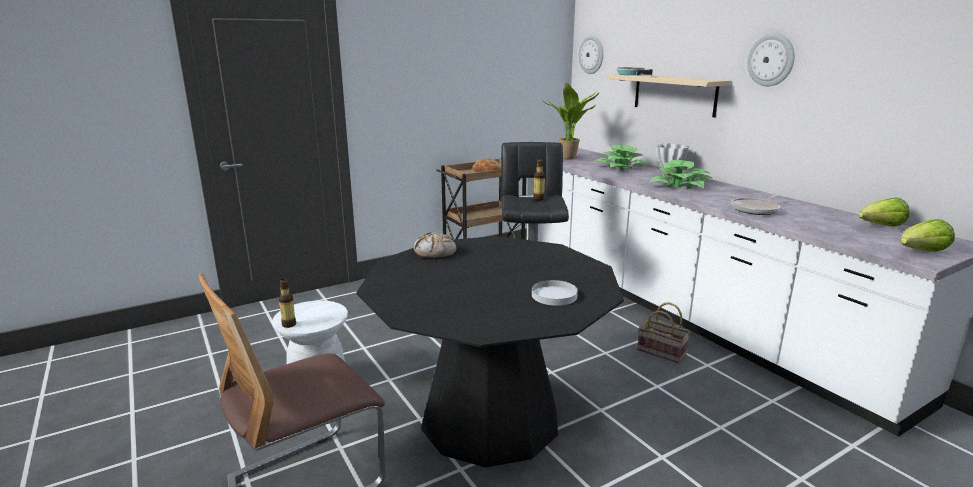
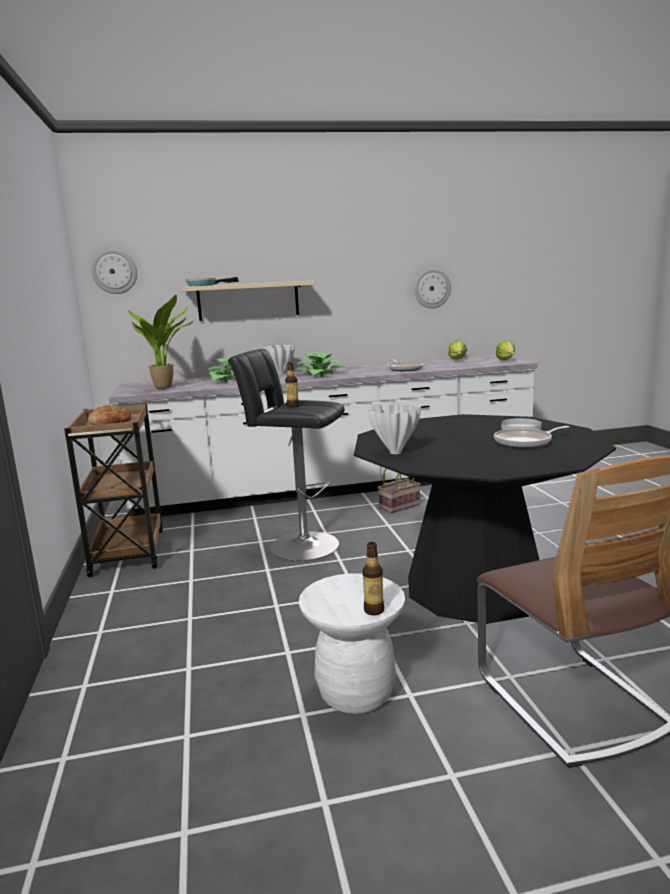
camera: 70 degrees left, 5 degrees down
bread [414,232,456,258] -> white vase [368,404,421,454]
wall clock [747,33,794,86] -> wall clock moved to [414,268,451,309]
none -> frying pan [494,426,569,448]

